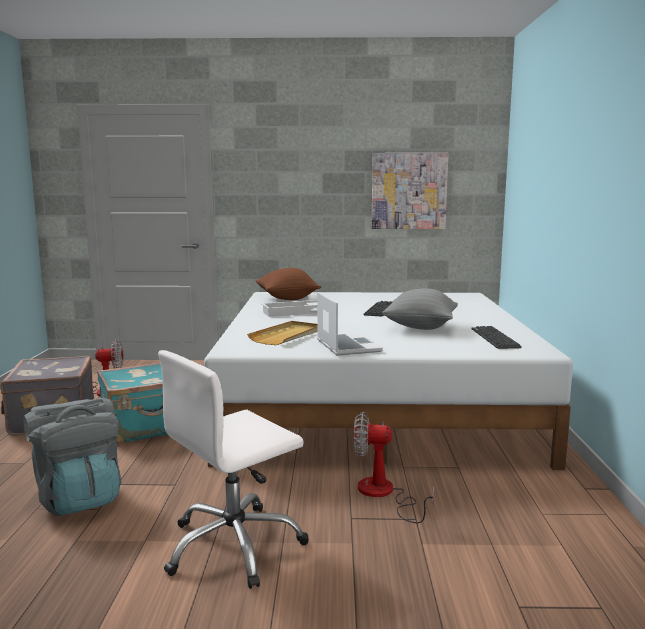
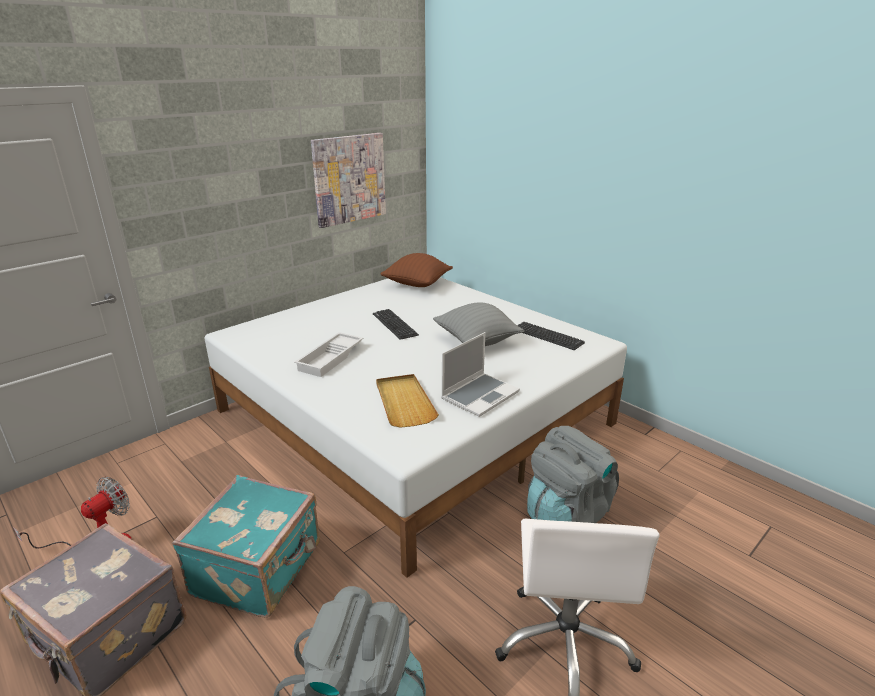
camera: 45 degrees left, 15 degrees up
brown pillow [256,268,321,300] -> brown pillow moved to [380,253,453,287]
laptop [317,292,383,356] -> laptop turned 105 degrees clockwise [441,332,520,417]
fan [353,412,434,523] -> grey backpack [527,426,619,523]

